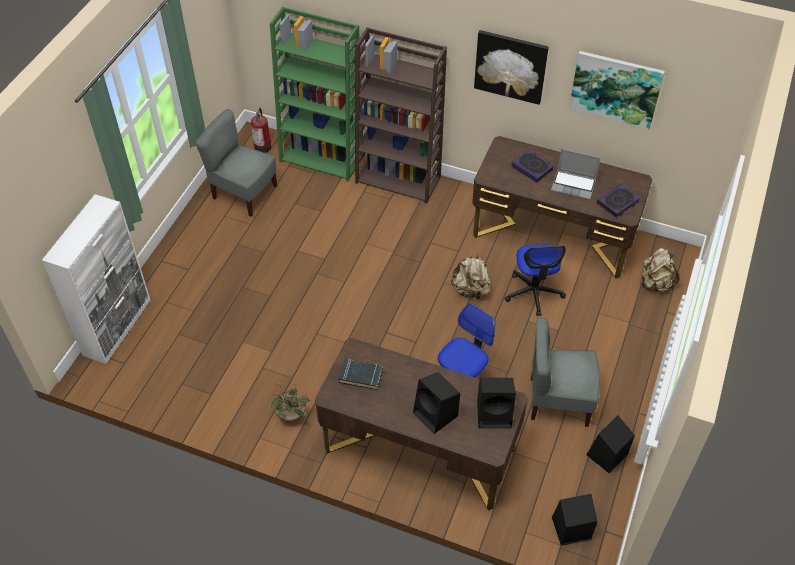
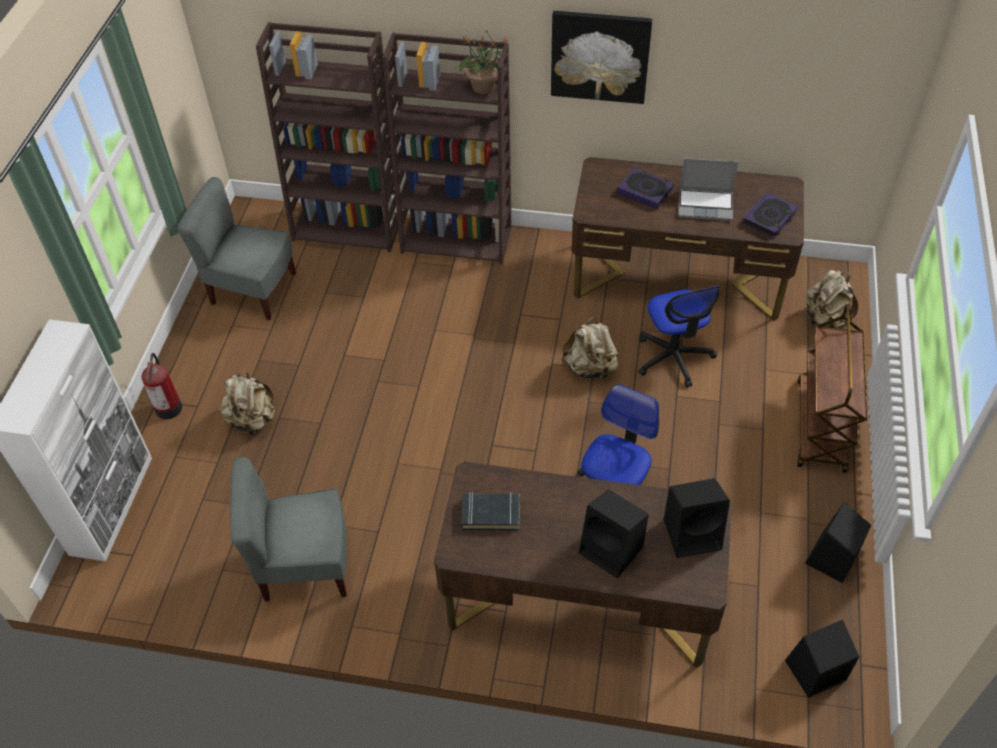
camera: 10 degrees left, 0 degrees up
fire extinguisher [251,108,271,153] -> fire extinguisher moved to [141,353,182,419]
green bookcase [270,7,363,181] -> brown bookcase [256,22,403,252]
potted plant [271,382,311,424] -> potted plant moved to [459,30,509,94]
grey chair [531,317,600,427] -> grey chair moved to [230,457,347,602]
picture [569,51,665,130] -> none
none -> beige backpack [221,370,275,435]
none -> brown cart [797,304,867,473]

